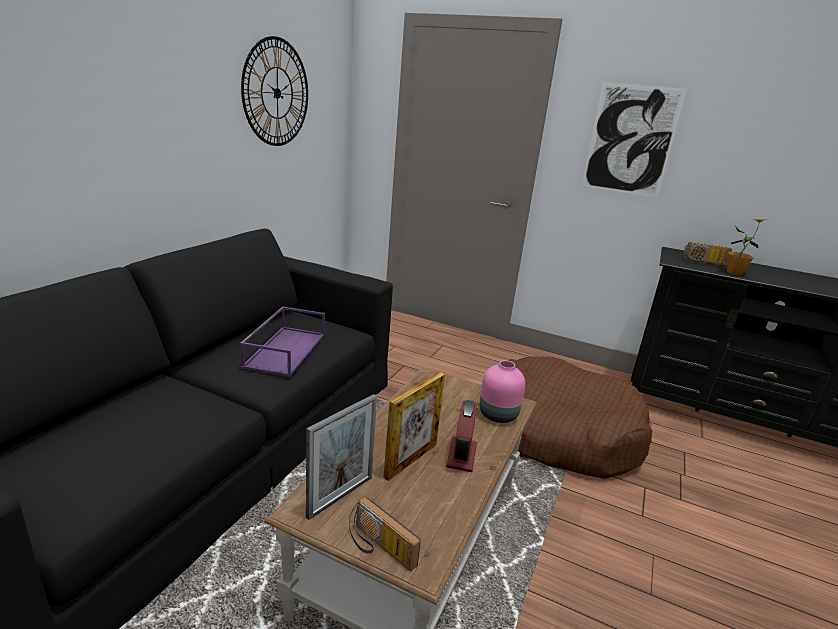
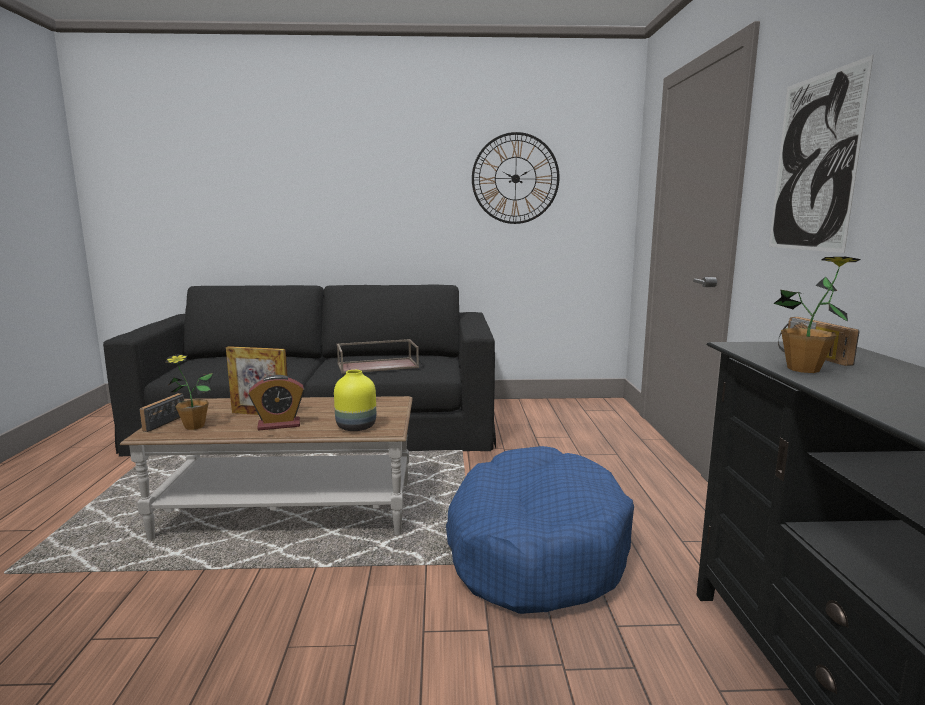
camera: 65 degrees right, 10 degrees down
purple tray [240,306,325,377] -> brown tray [337,339,419,374]
picture frame [306,394,377,520] -> none
pink vase [480,360,525,423] -> yellow vase [334,370,376,431]
brown dog bed [482,356,652,479] -> blue dog bed [446,446,634,614]
none -> potted plant [166,354,213,430]

